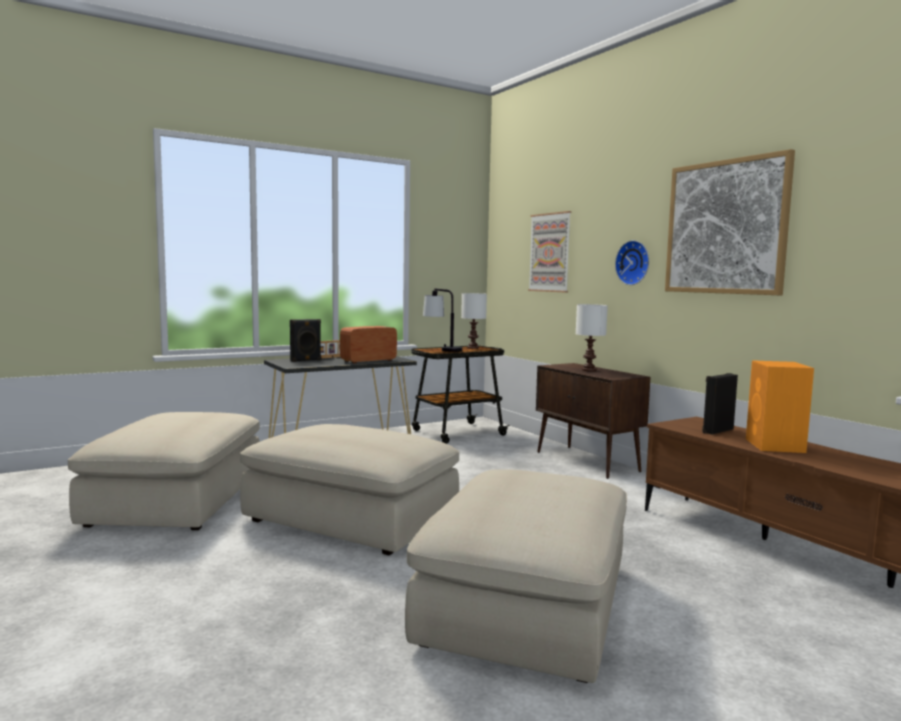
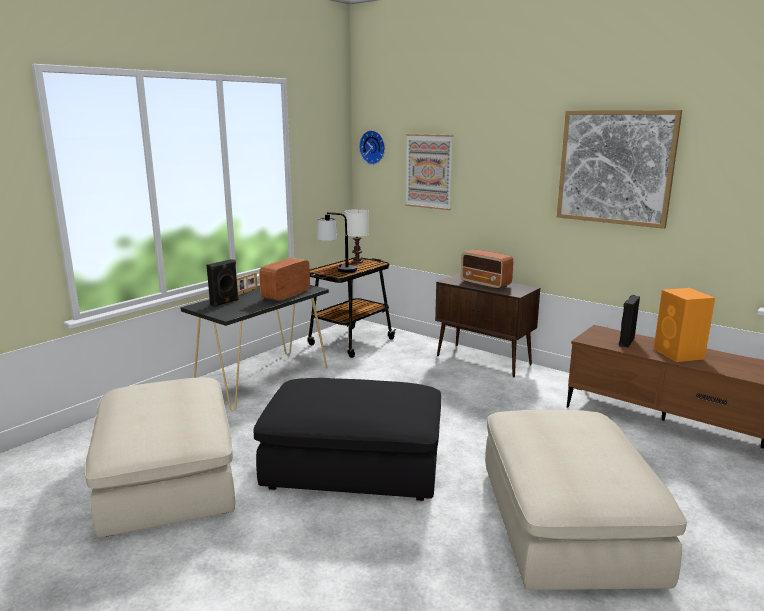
camera: 20 degrees left, 10 degrees up
beige ottoman [240,424,459,555] -> black ottoman [254,378,441,501]
white table lamp [576,304,608,371] -> radio [461,250,513,289]
wall clock [615,240,649,285] -> wall clock moved to [359,130,385,165]

